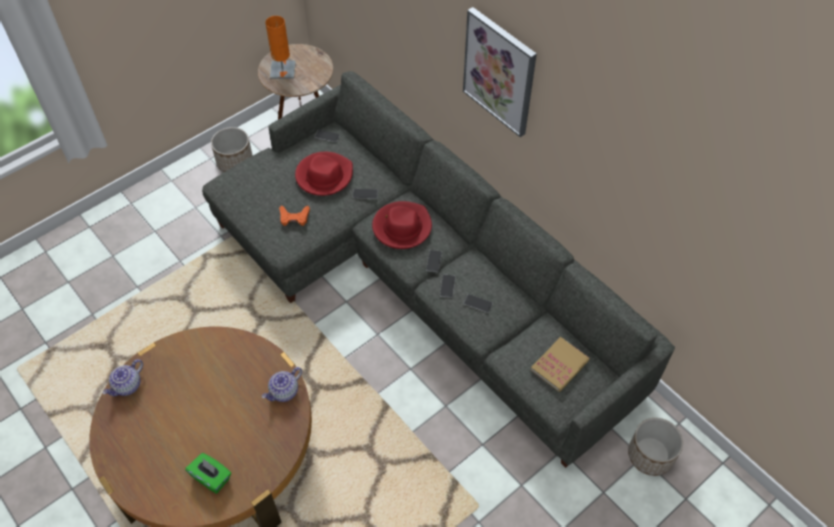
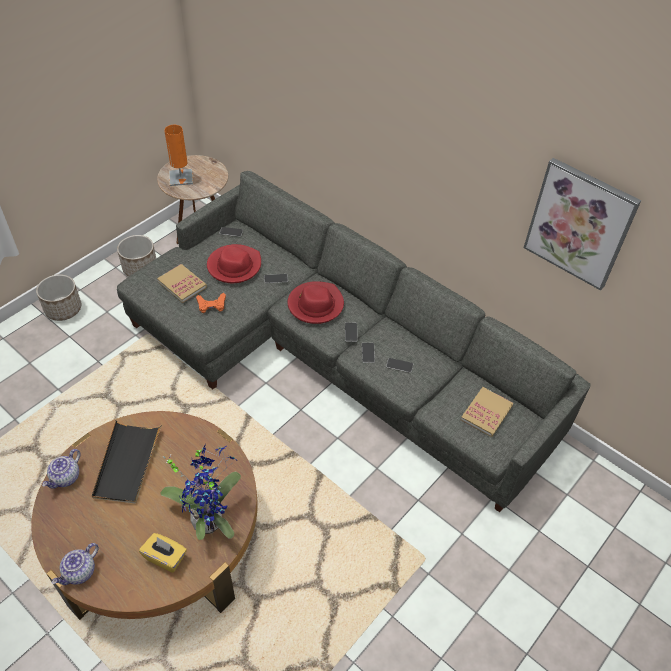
camera: 10 degrees left, 5 degrees down
green tissue box [185,453,231,494] -> yellow tissue box [139,533,187,573]
teapot [262,367,302,402] -> teapot moved to [52,543,99,585]
picture [463,7,537,137] -> picture moved to [524,158,641,291]
planter [628,418,683,476] -> planter moved to [36,274,82,321]
none -> black tray [92,420,161,503]
none -> book [157,264,207,303]
none -> potted plant [161,444,241,540]

